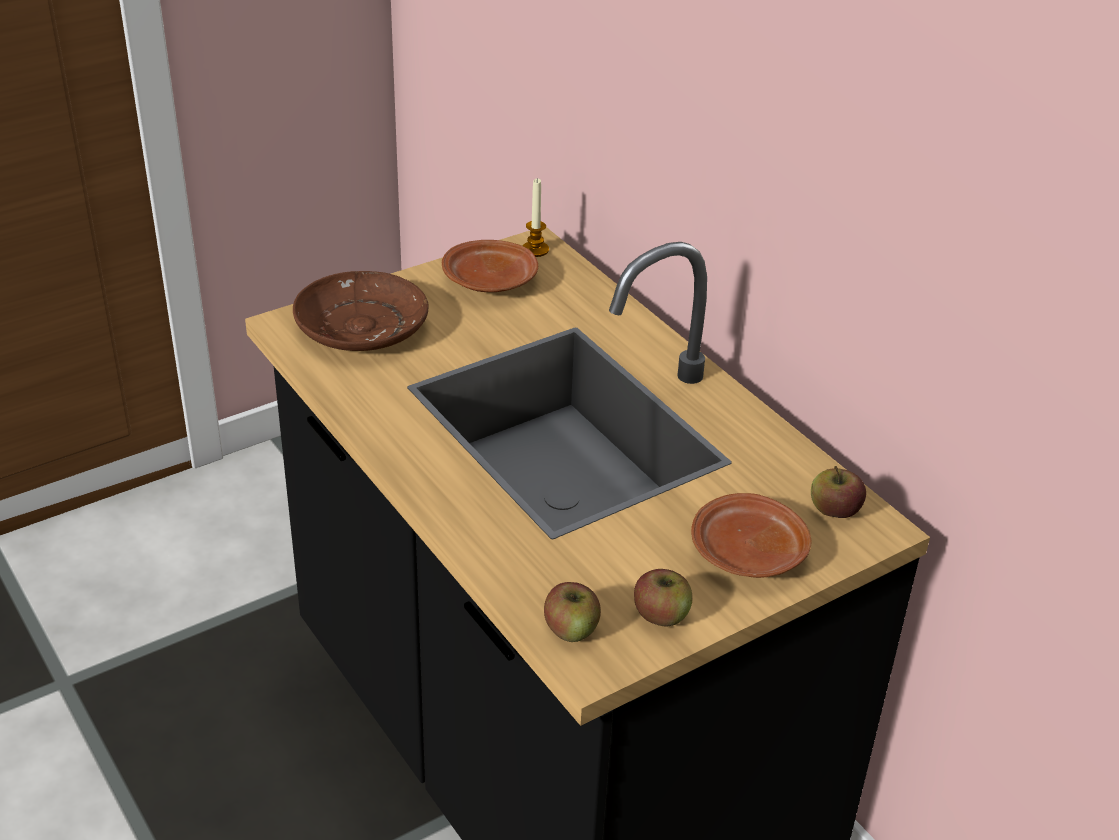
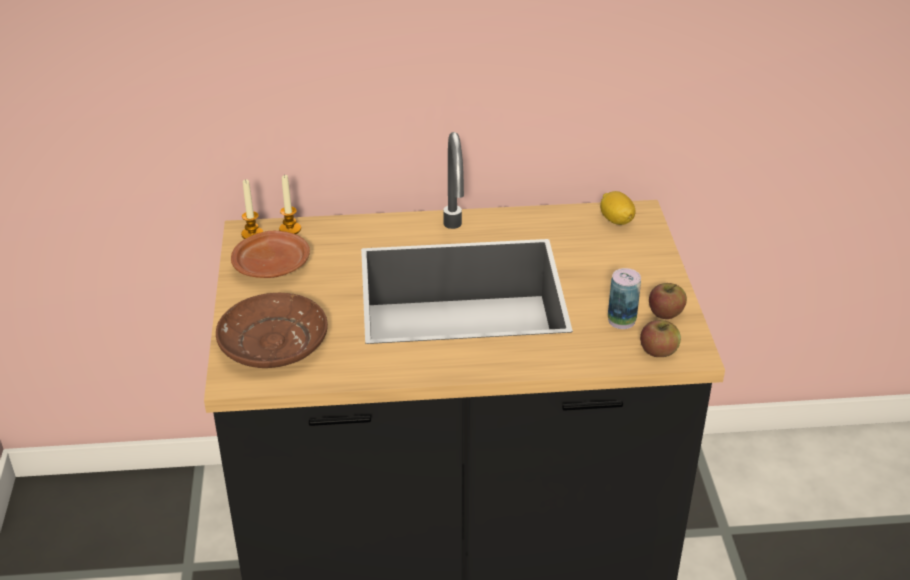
camera: 60 degrees left, 0 degrees up
brown plate [691,493,811,578] -> none
apple [811,466,866,518] -> lemon [600,191,636,225]
none -> candle [279,174,301,234]
none -> can [608,268,641,329]

